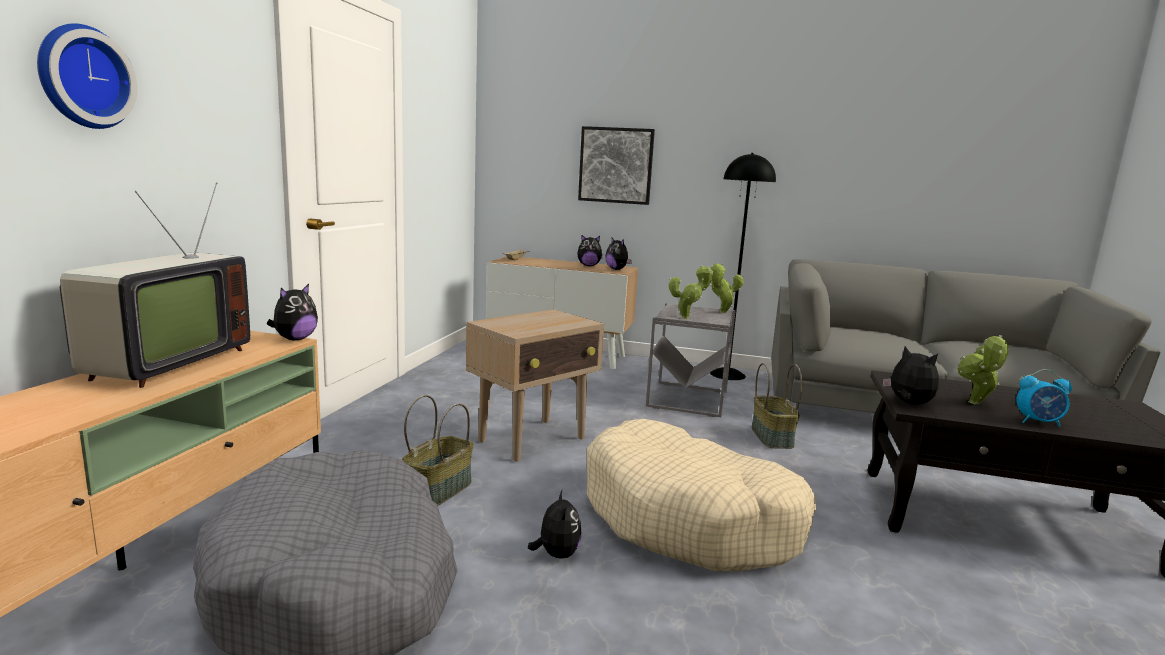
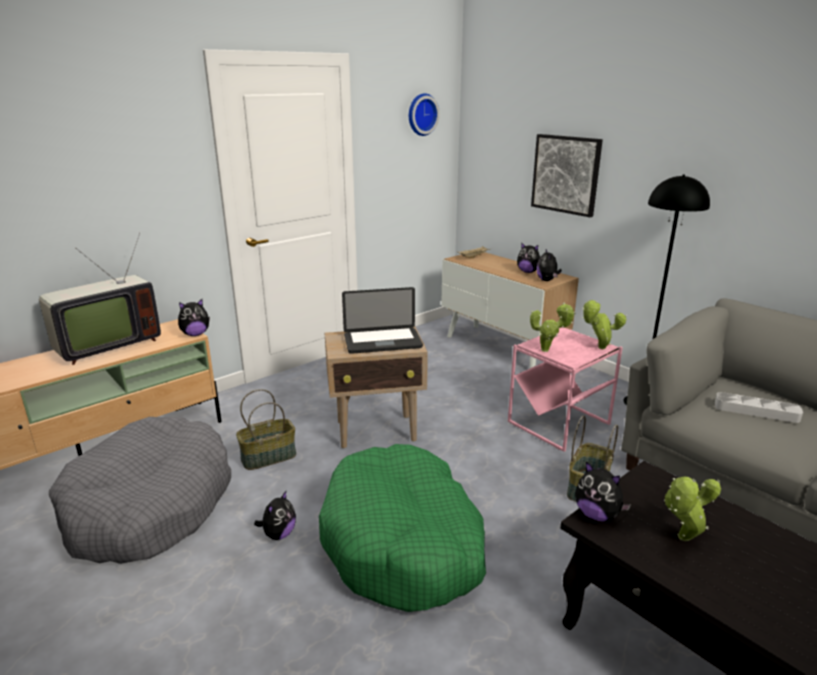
camera: 35 degrees right, 10 degrees up
wall clock [37,23,138,129] -> wall clock moved to [409,93,440,136]
beige dog bed [587,419,816,571] -> green dog bed [319,444,486,612]
grey side table [646,303,736,417] -> pink side table [508,327,623,452]
plush toy [883,346,939,405] -> plush toy turned 135 degrees clockwise [575,461,631,522]
alarm clock [1017,369,1072,427] -> none
none -> laptop [342,287,423,354]
none -> grey tray [715,392,803,423]

